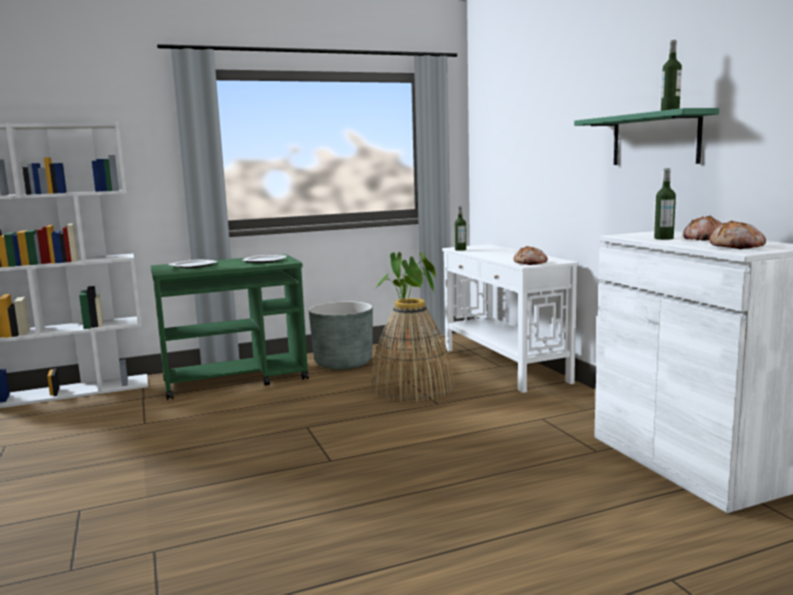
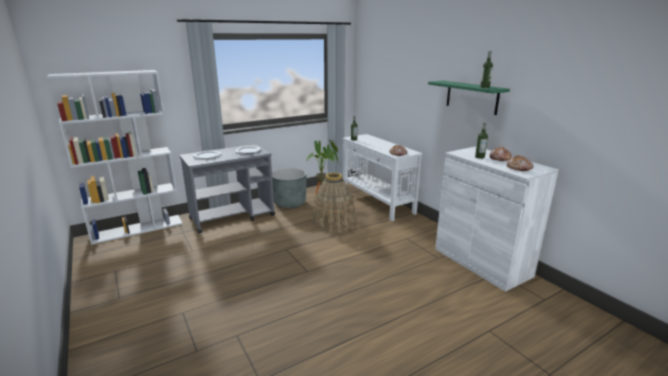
camera: 10 degrees left, 10 degrees up
green cart [150,255,309,400] -> grey cart [180,144,275,234]

